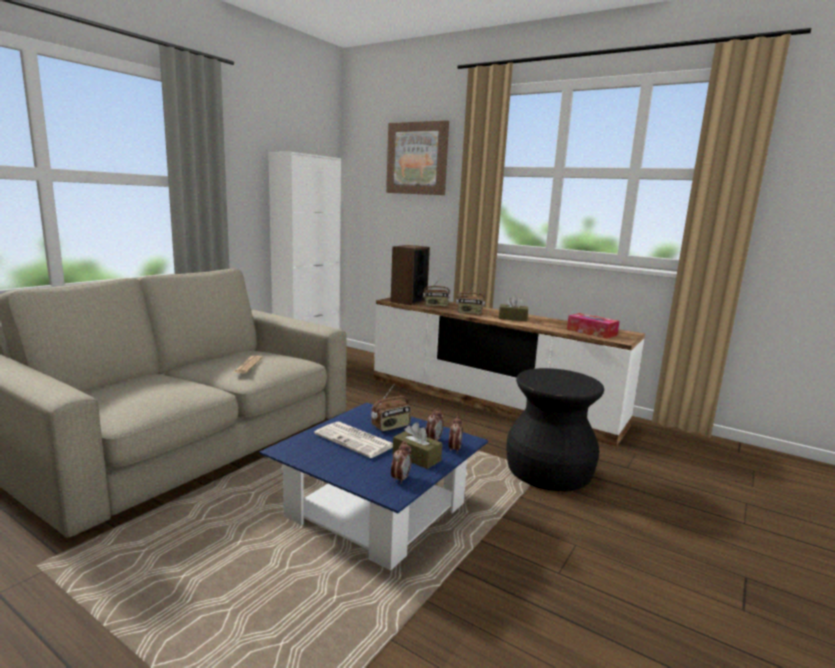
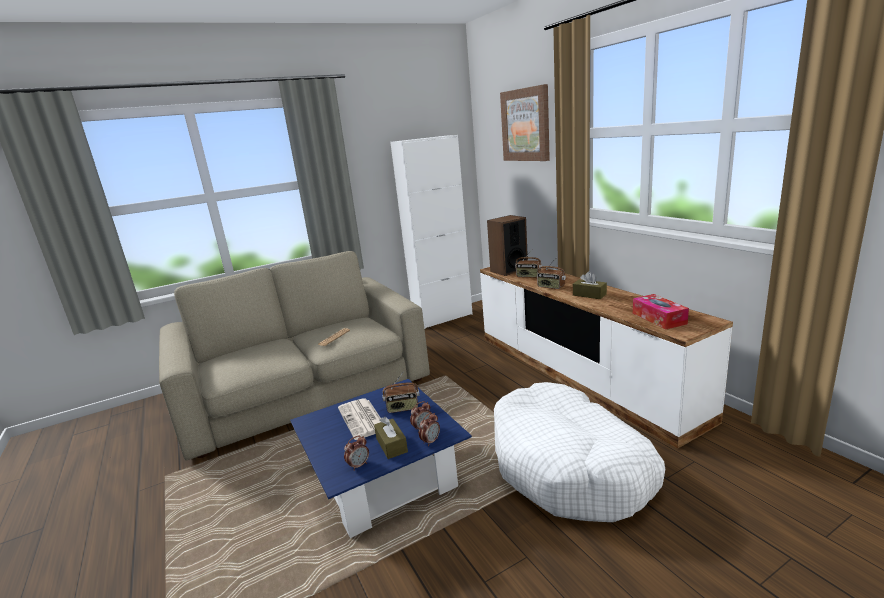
camera: 30 degrees right, 5 degrees up
black stool [506,368,604,491] -> white dog bed [494,382,665,522]

